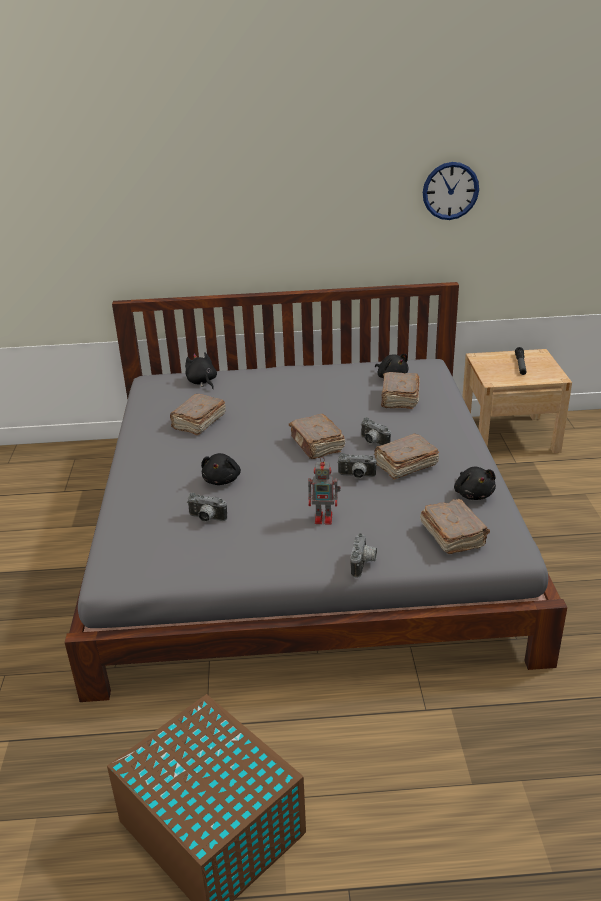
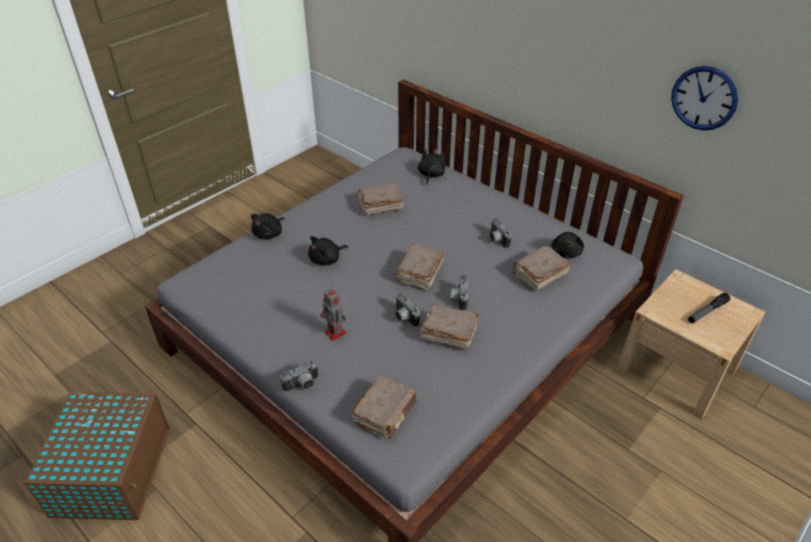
camera: 45 degrees right, 10 degrees up
camera [187,493,227,522] -> camera moved to [490,218,512,248]
black plush toy [454,467,496,500] -> black plush toy moved to [251,213,285,239]

